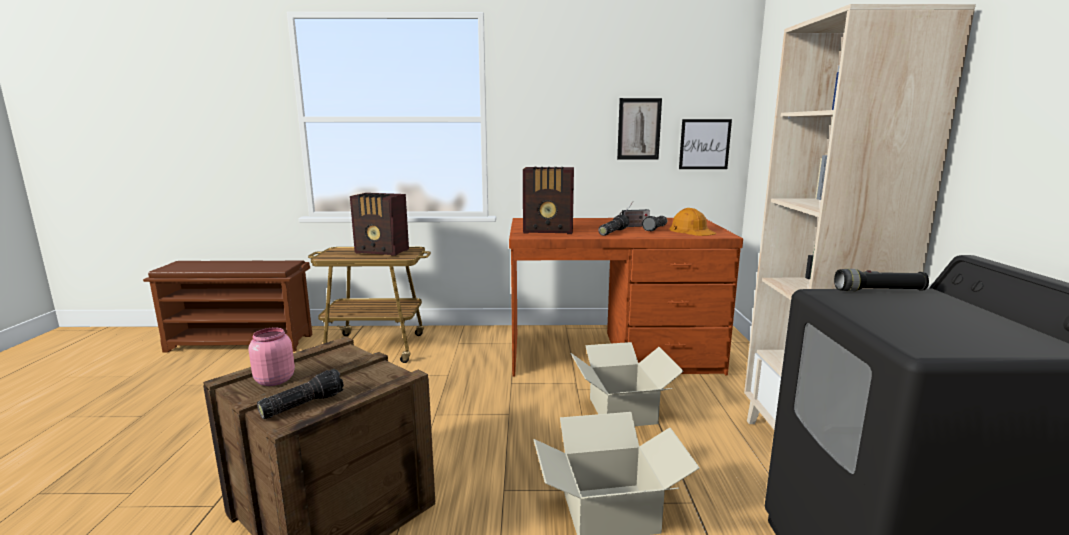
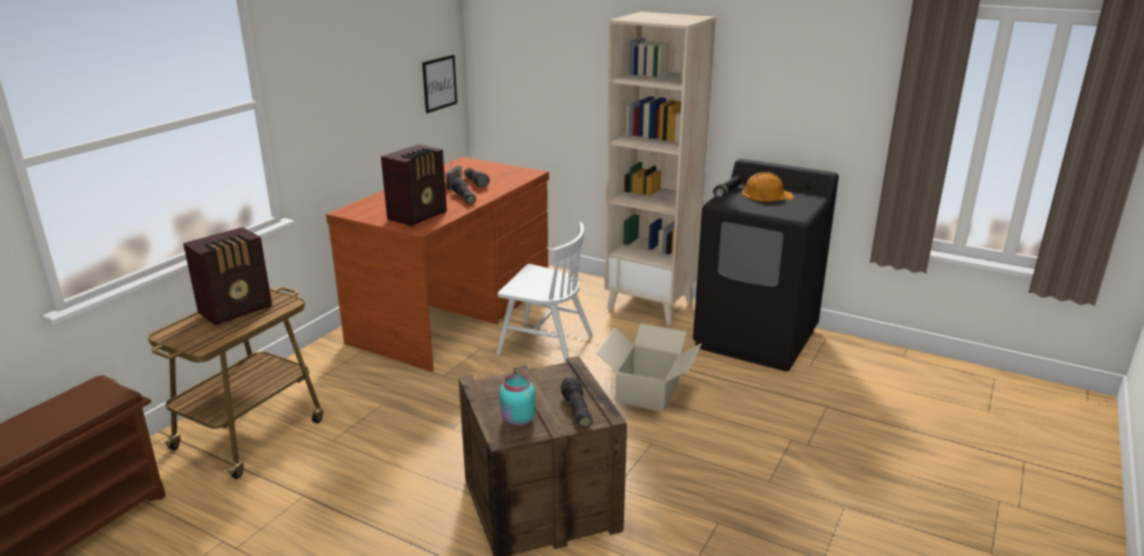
camera: 60 degrees left, 10 degrees up
pink jar [248,328,295,386] -> turquoise jar [500,374,535,426]
cardboard box [571,342,684,426] -> white chair [496,222,593,363]
picture [617,98,662,160] -> none
orange hard hat [669,208,716,236] -> orange hard hat moved to [742,172,794,201]

